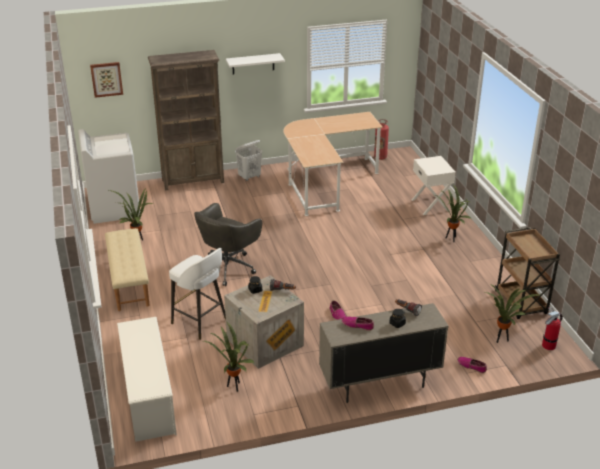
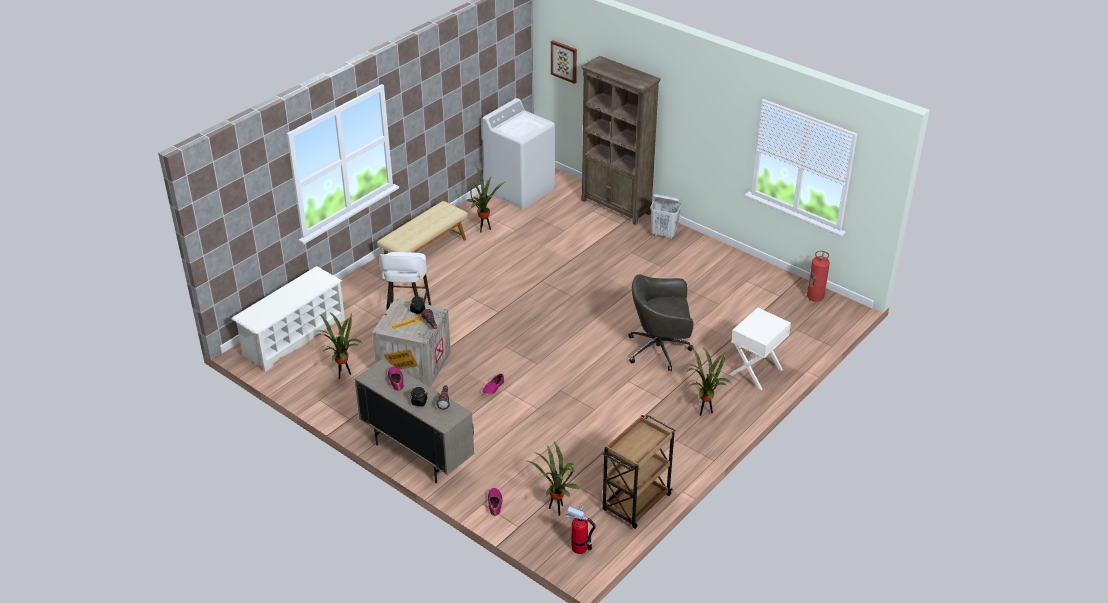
camera: 55 degrees right, 5 degrees up
grey office chair [194,203,262,286] -> grey office chair moved to [629,275,694,371]
white shelf [226,53,285,74] -> none
beige desk [283,112,383,216] -> none

